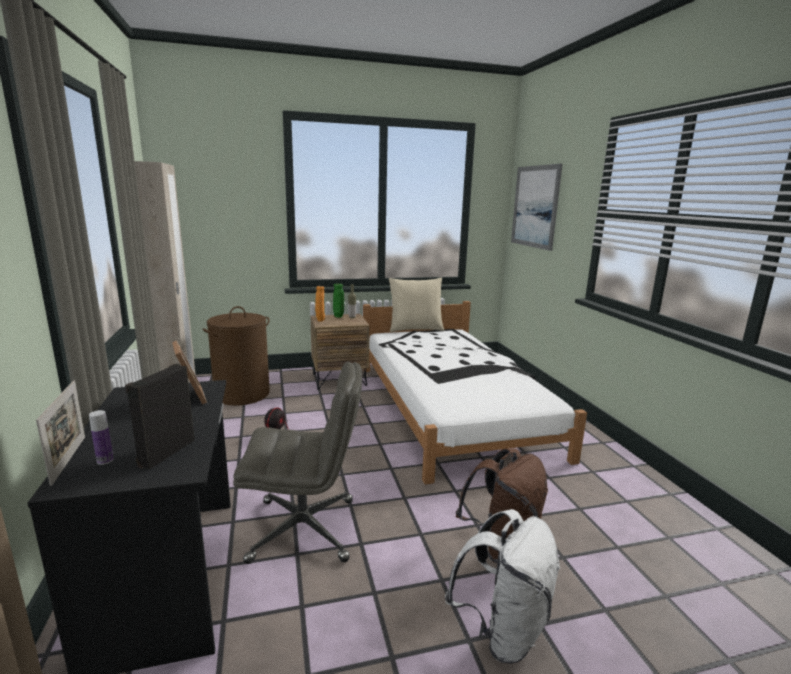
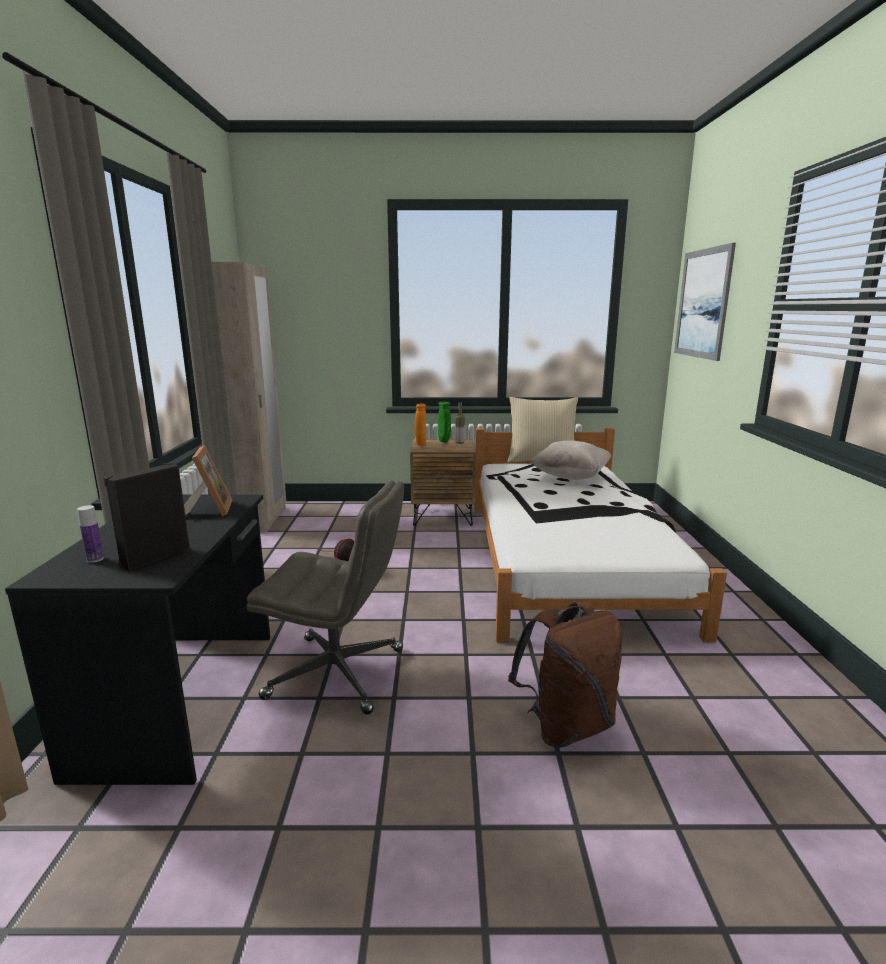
camera: 15 degrees right, 0 degrees up
picture frame [36,380,85,486] -> none
brown laundry basket [202,306,270,406] -> none
white backpack [445,509,561,664] -> none
none -> beige pillow [530,440,611,480]

